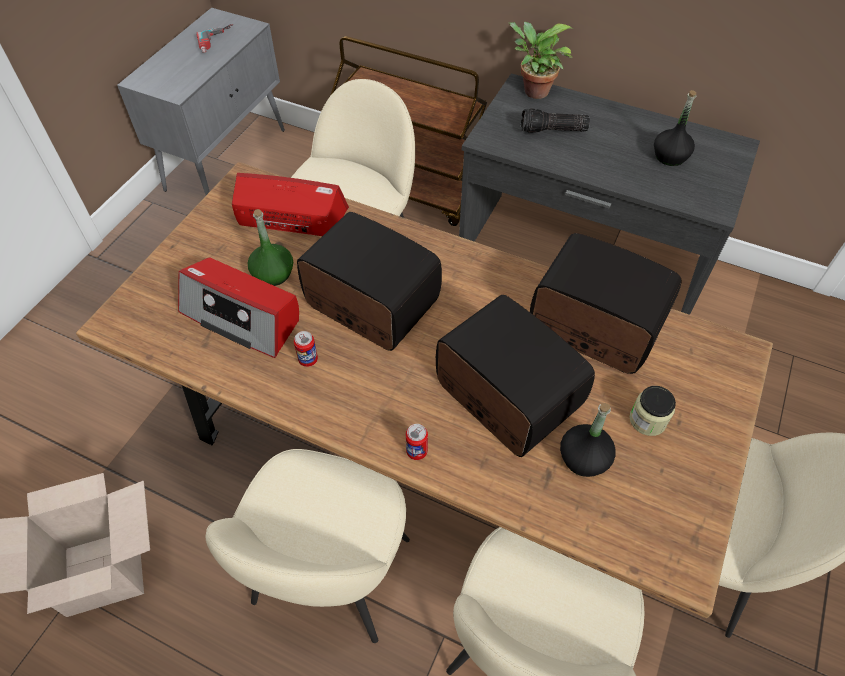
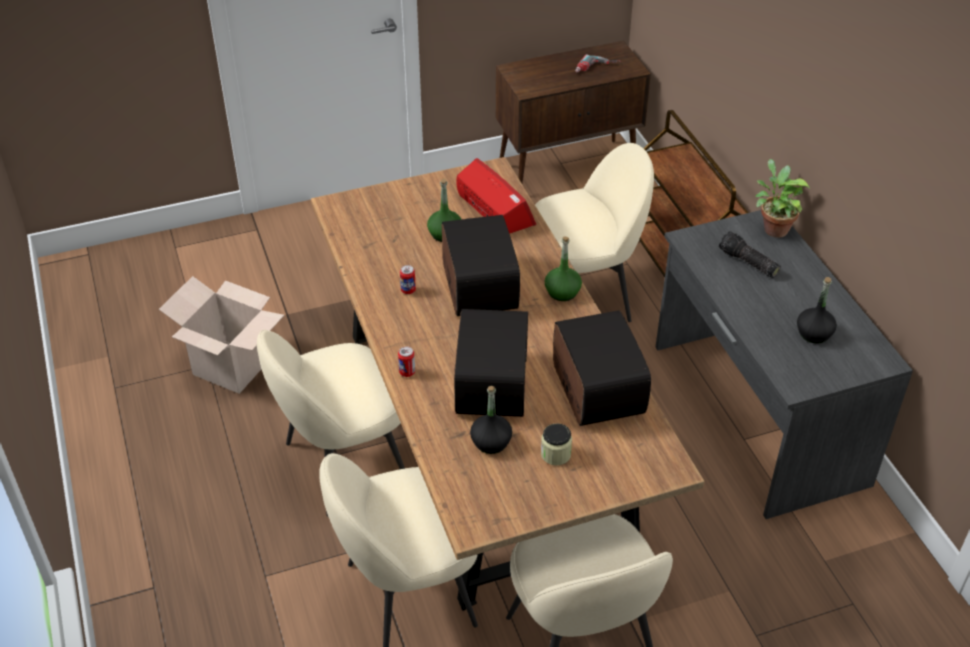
camera: 45 degrees right, 10 degrees down
grey cabinet [117,8,285,195] -> brown cabinet [496,40,651,183]
radio [178,257,299,358] -> none
none -> green bottle [544,236,582,301]

